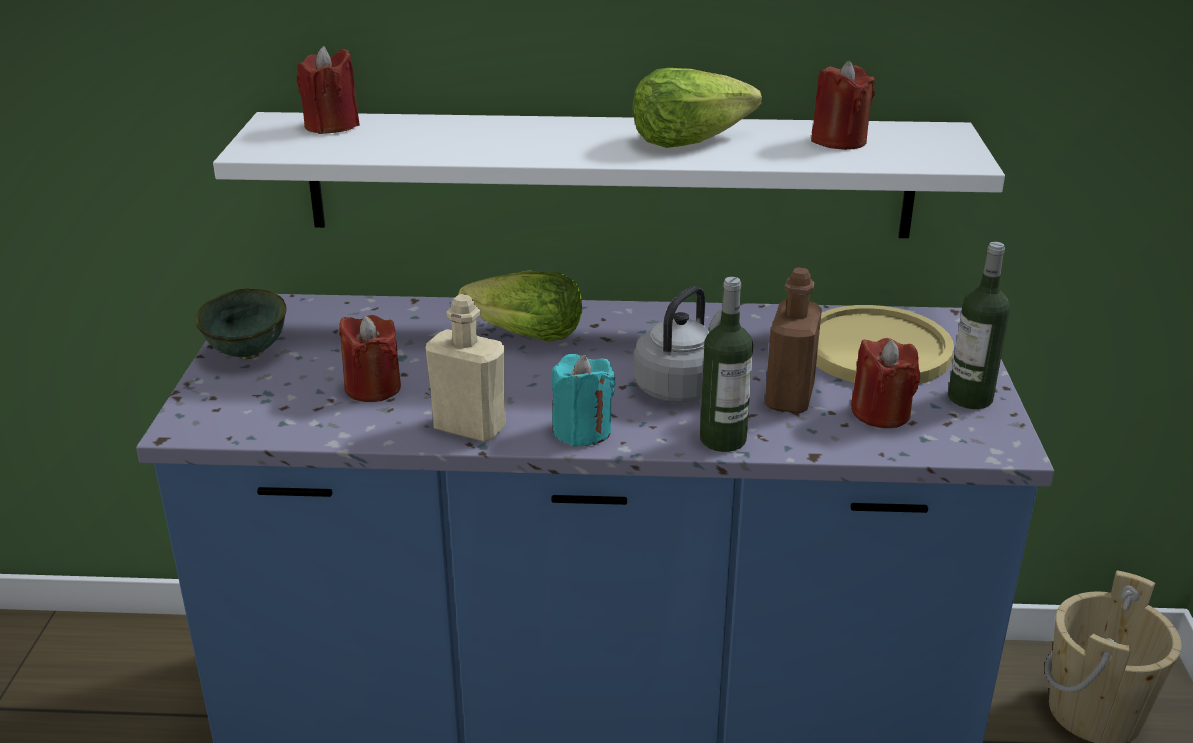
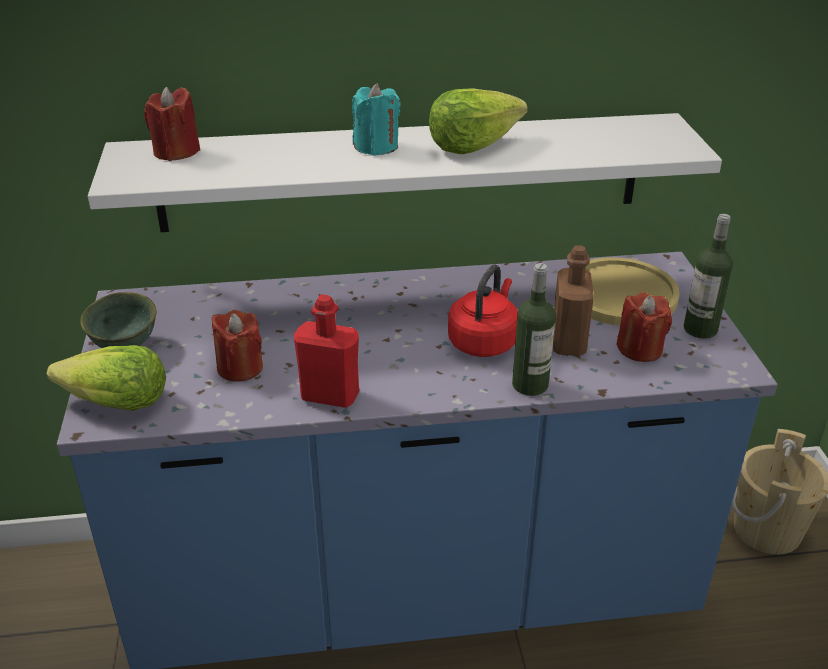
camera: 10 degrees left, 5 degrees up
beige bottle [425,294,506,442] -> red bottle [294,294,359,408]
lettuce [458,271,582,342] -> lettuce moved to [47,345,166,411]
turquoise candle [552,354,615,446] -> turquoise candle moved to [352,83,401,156]
grey kettle [634,286,722,403] -> red kettle [448,264,518,357]
red candle [811,61,875,150] -> none

